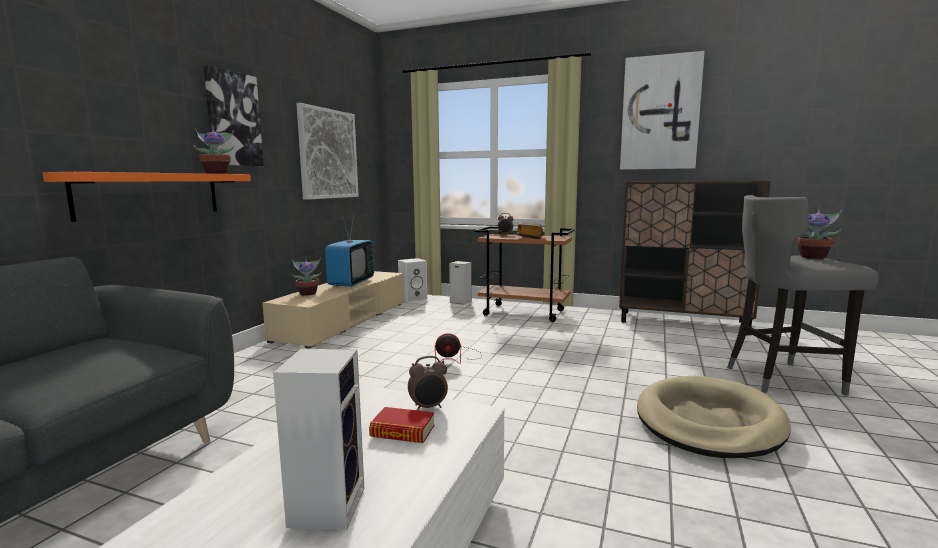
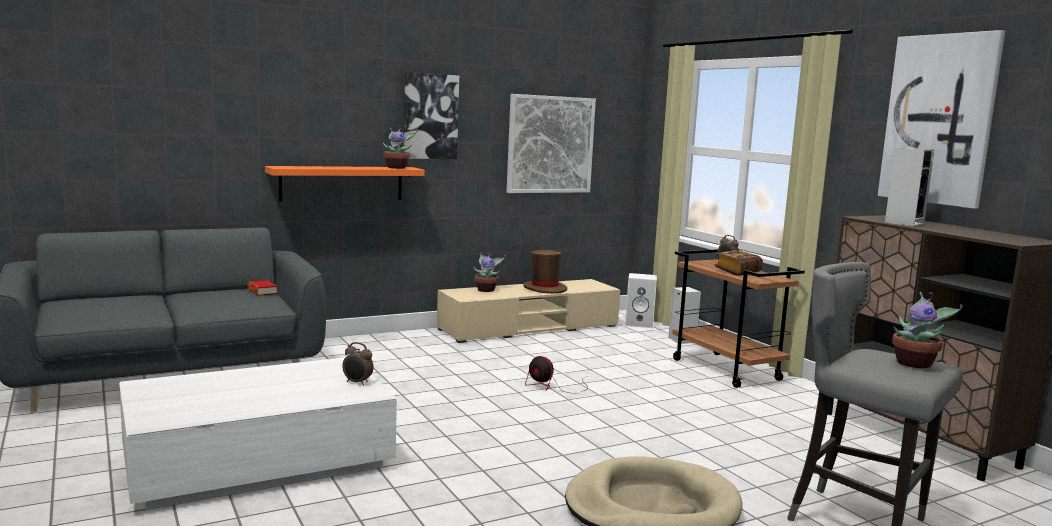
camera: 40 degrees right, 0 degrees up
speaker [273,349,364,530] -> speaker moved to [885,148,934,226]
television [325,214,374,287] -> brown hat [523,250,567,294]
book [369,407,434,443] -> book moved to [247,280,277,296]

